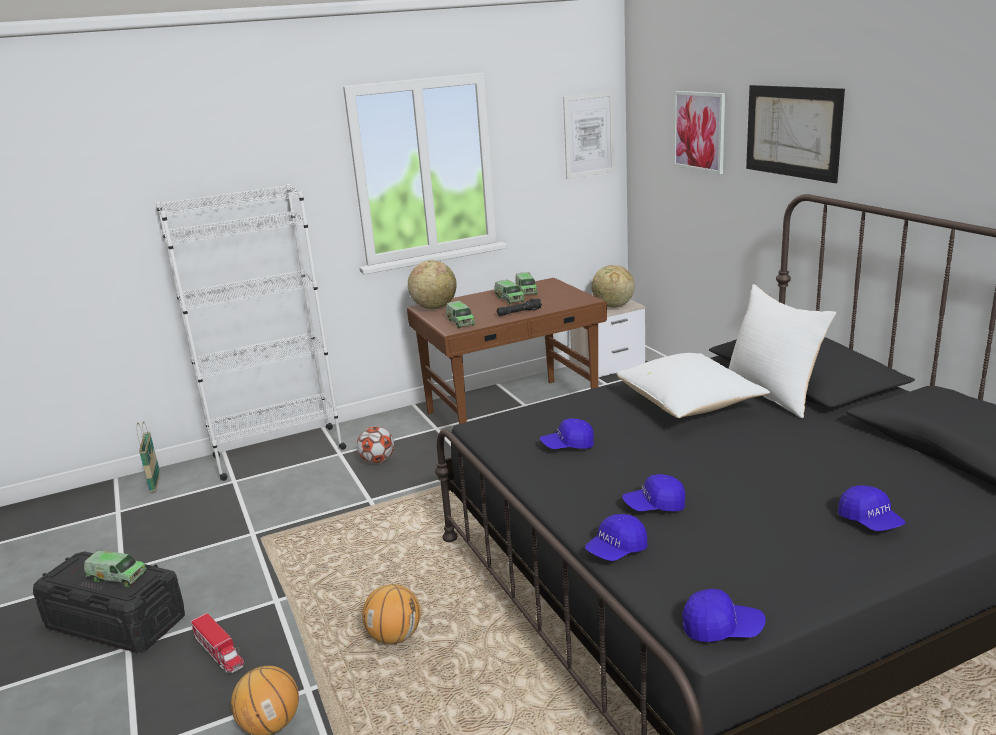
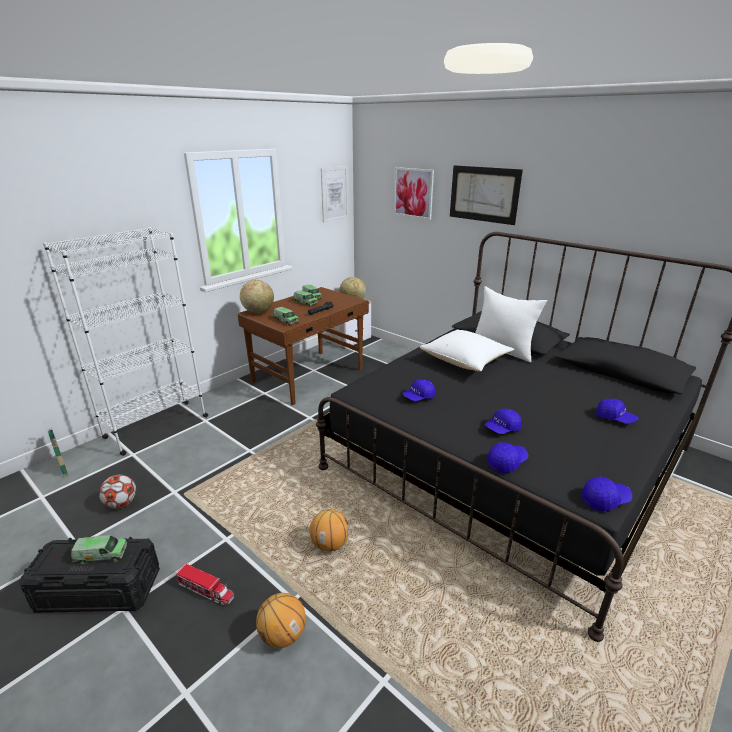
camera: 25 degrees left, 5 degrees up
football [357,426,394,464] -> football moved to [99,475,136,509]
blue cap [585,514,647,561] -> blue cap turned 150 degrees counterclockwise [487,442,528,473]

